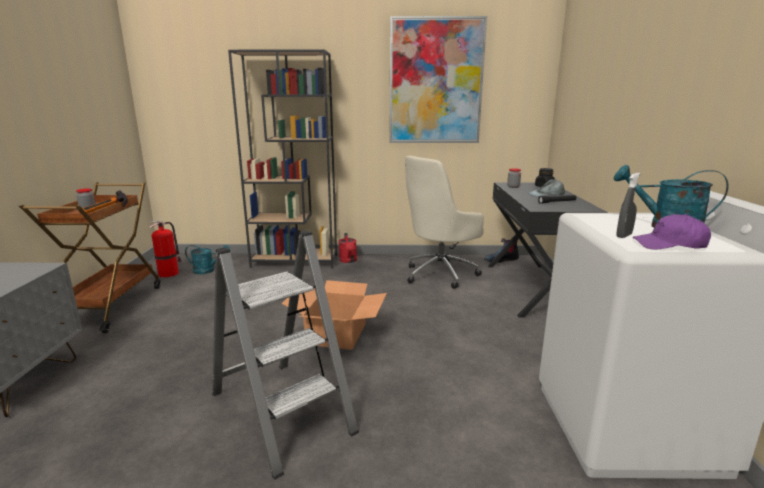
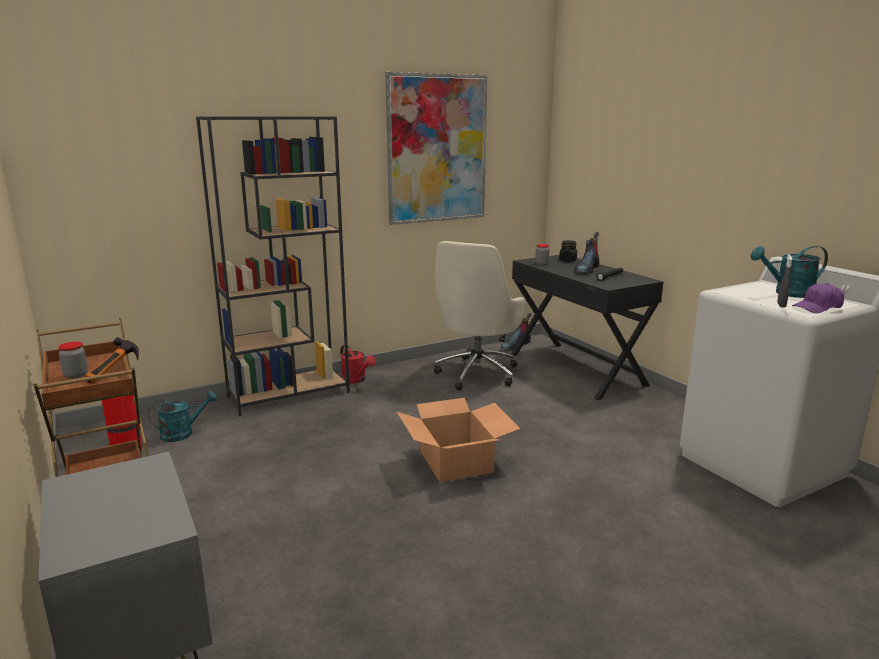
camera: 30 degrees left, 0 degrees up
grey step ladder [212,230,359,480] -> none
grey cap [528,179,565,197] -> boot [574,232,600,273]

